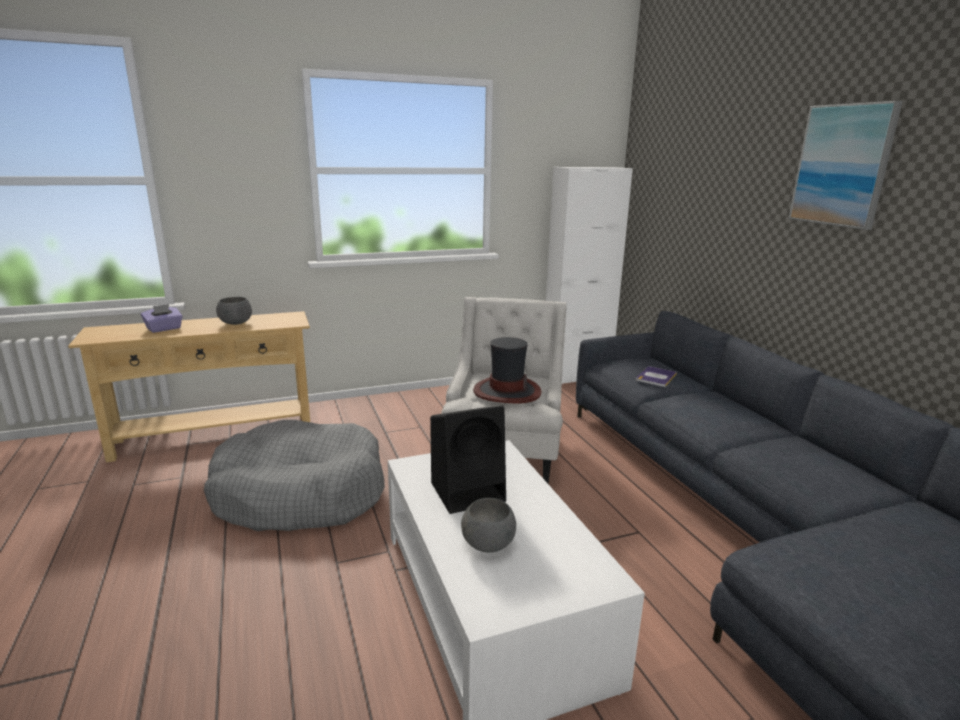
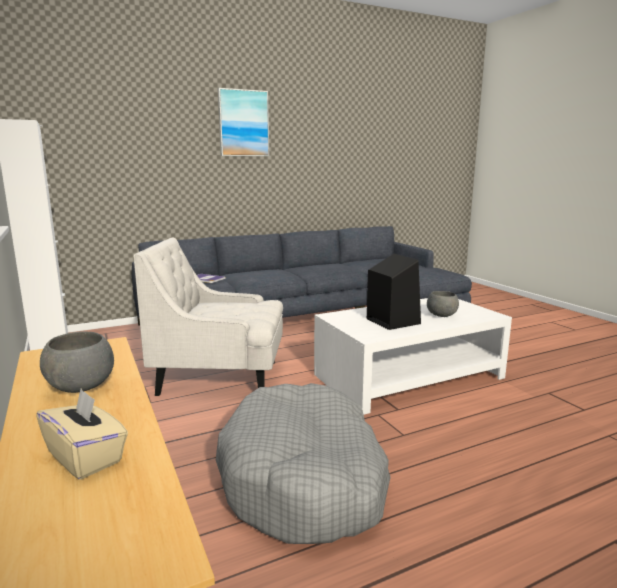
camera: 95 degrees left, 5 degrees down
purple tissue box [141,304,183,333] -> beige tissue box [36,388,128,480]
hat [473,337,541,403] -> none

